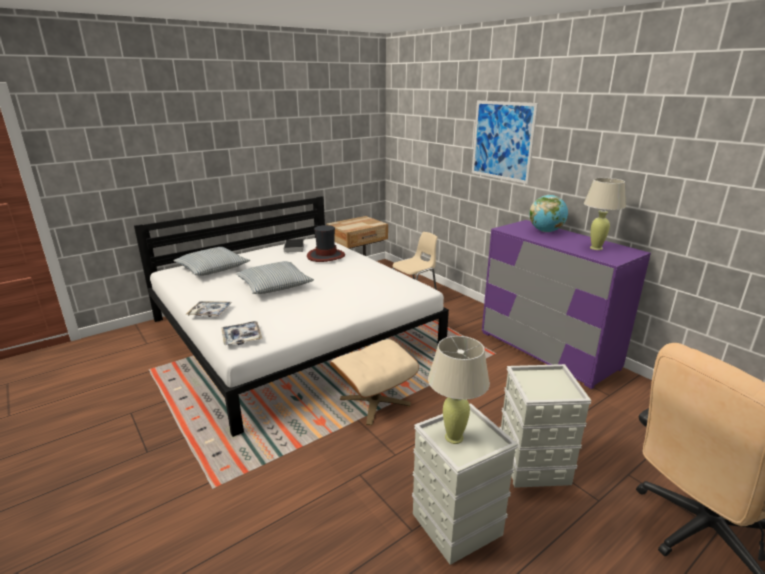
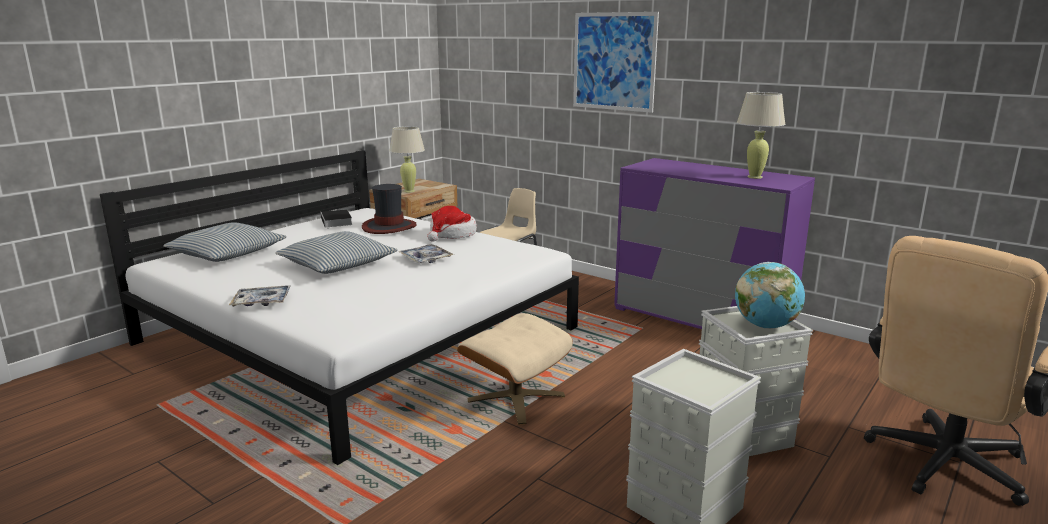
camera: 15 degrees left, 5 degrees down
tray [221,321,262,345] -> tray moved to [398,244,454,263]
beige table lamp [428,336,490,444] -> beige table lamp moved to [389,126,425,193]
globe [529,195,568,232] -> globe moved to [735,262,805,329]
none -> hat [427,206,477,242]

